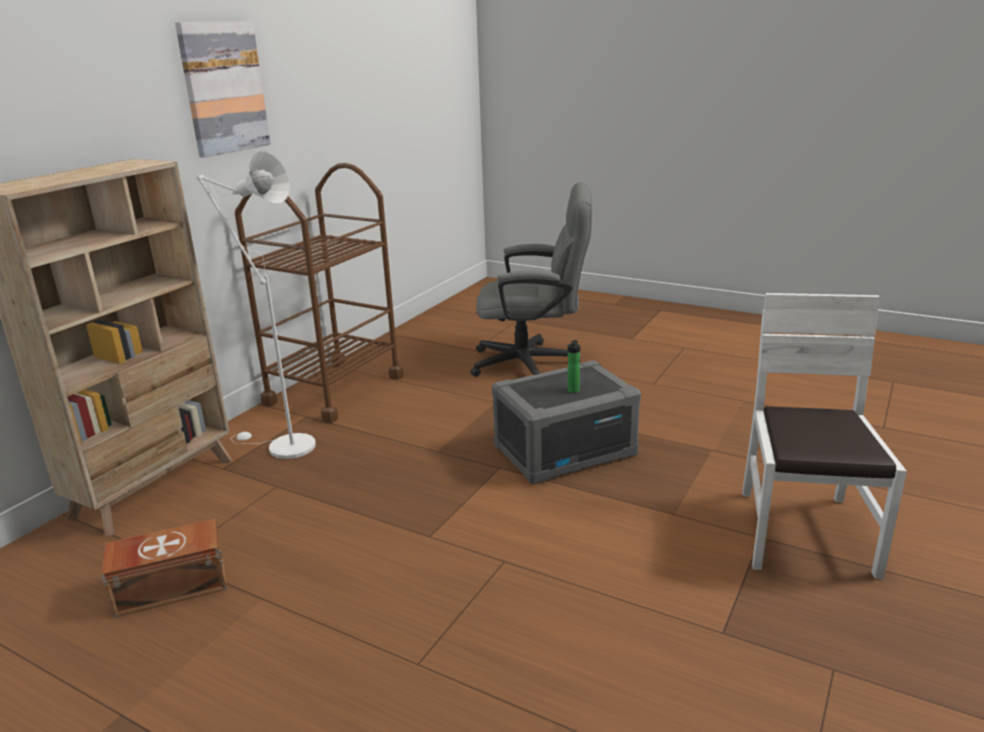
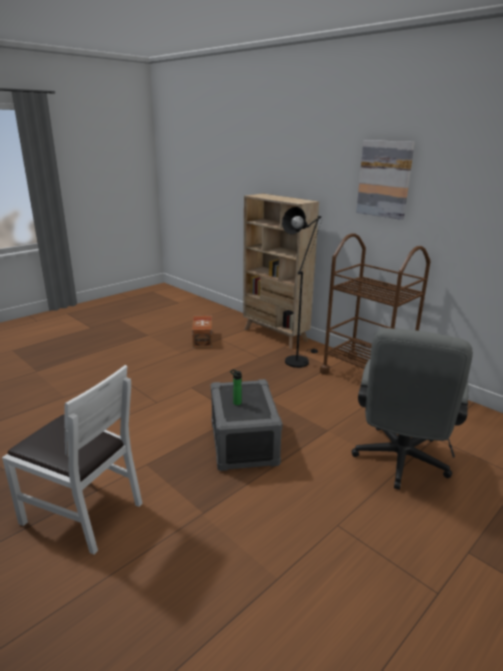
camera: 105 degrees right, 0 degrees up
white floor lamp [196,151,316,459] -> black floor lamp [282,207,322,368]

